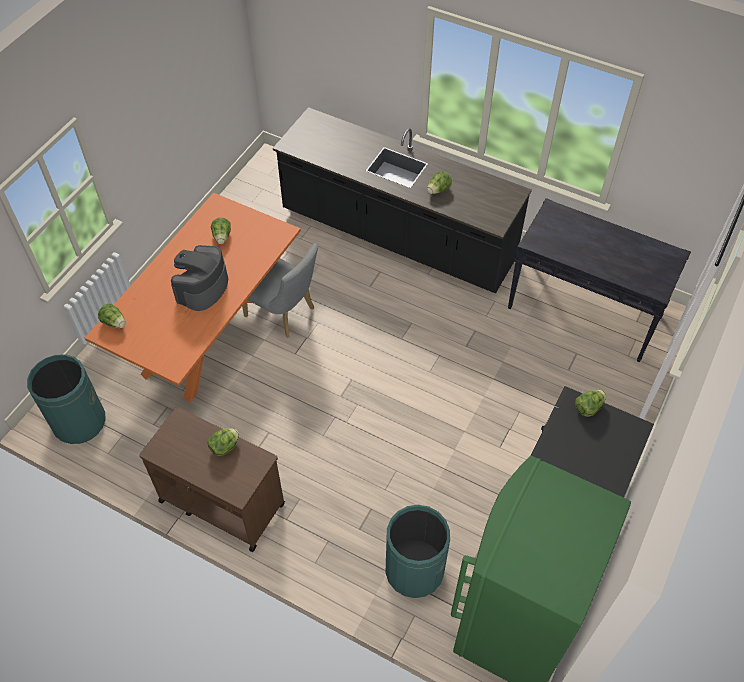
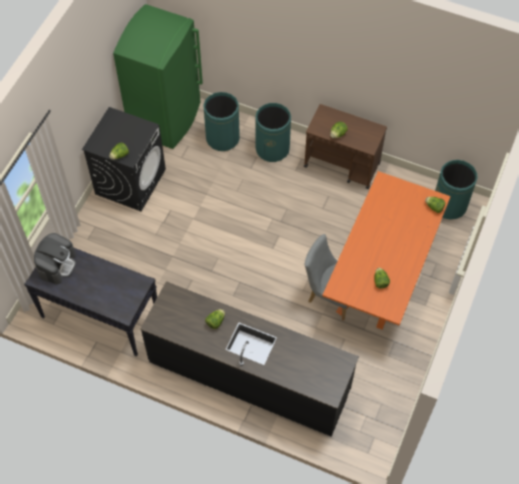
camera: 175 degrees right, 5 degrees up
coffee machine [171,245,228,311] -> coffee machine moved to [34,233,76,284]
none -> green trash can [255,103,291,162]

